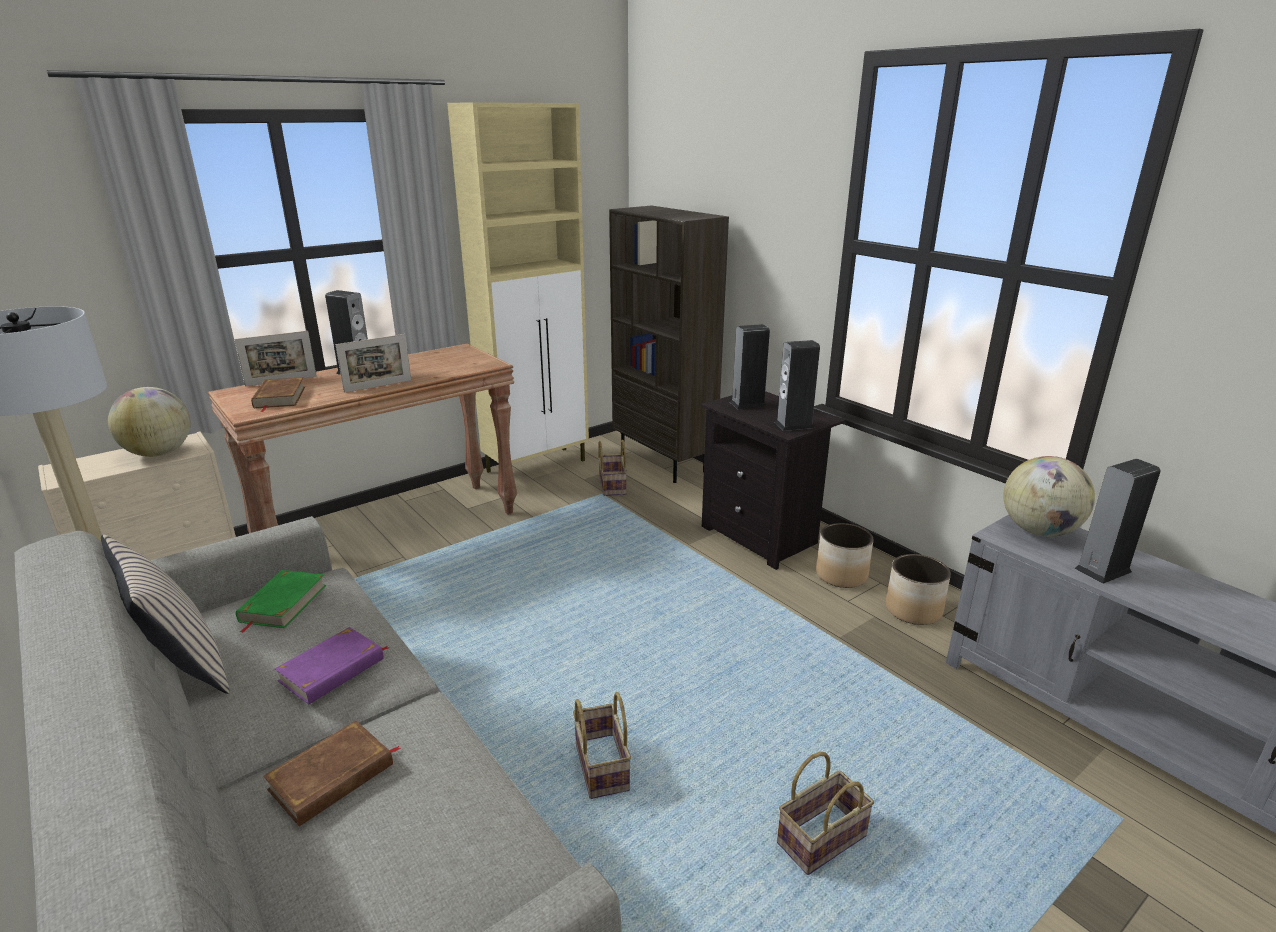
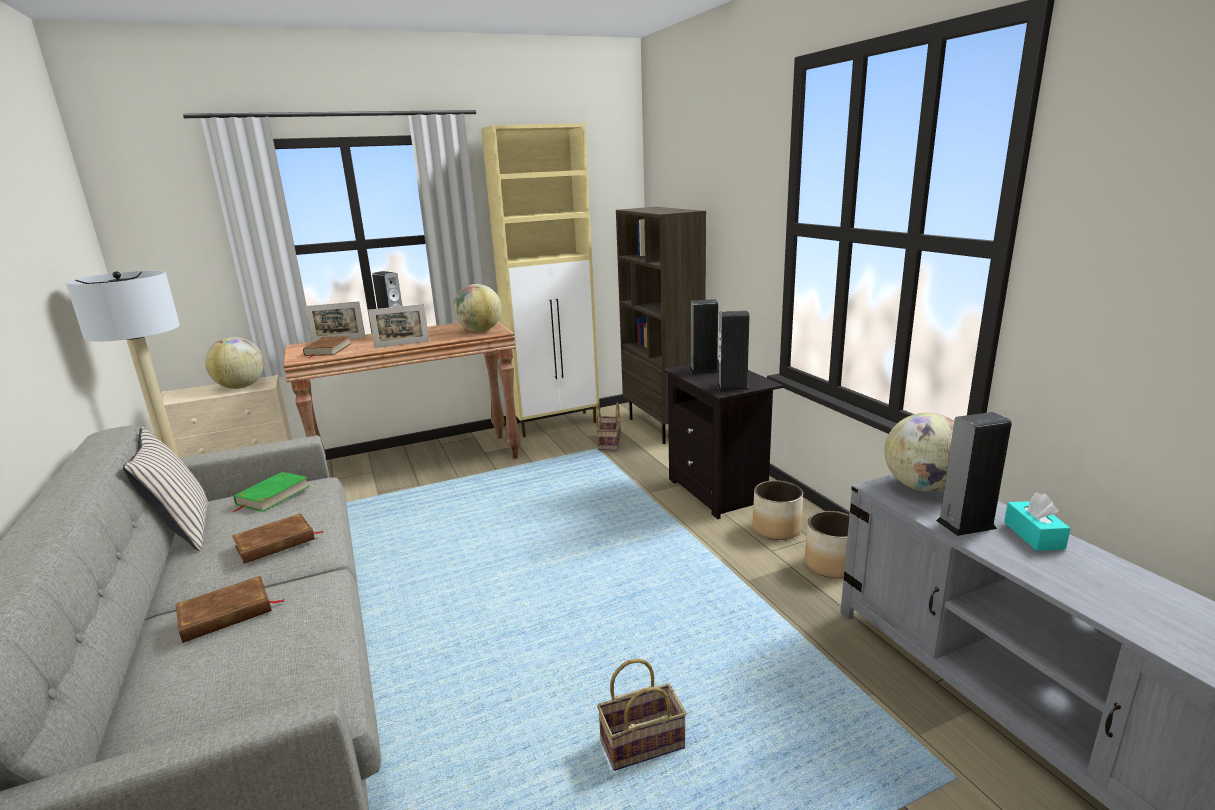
camera: 15 degrees right, 5 degrees down
purple book [275,627,388,705] -> brown book [232,513,323,564]
basket [573,692,631,799] -> none
none -> globe [453,284,502,332]
none -> turquoise tissue box [1004,492,1071,551]

